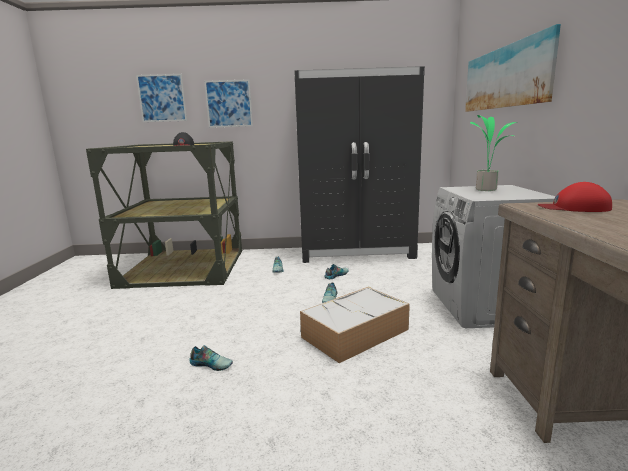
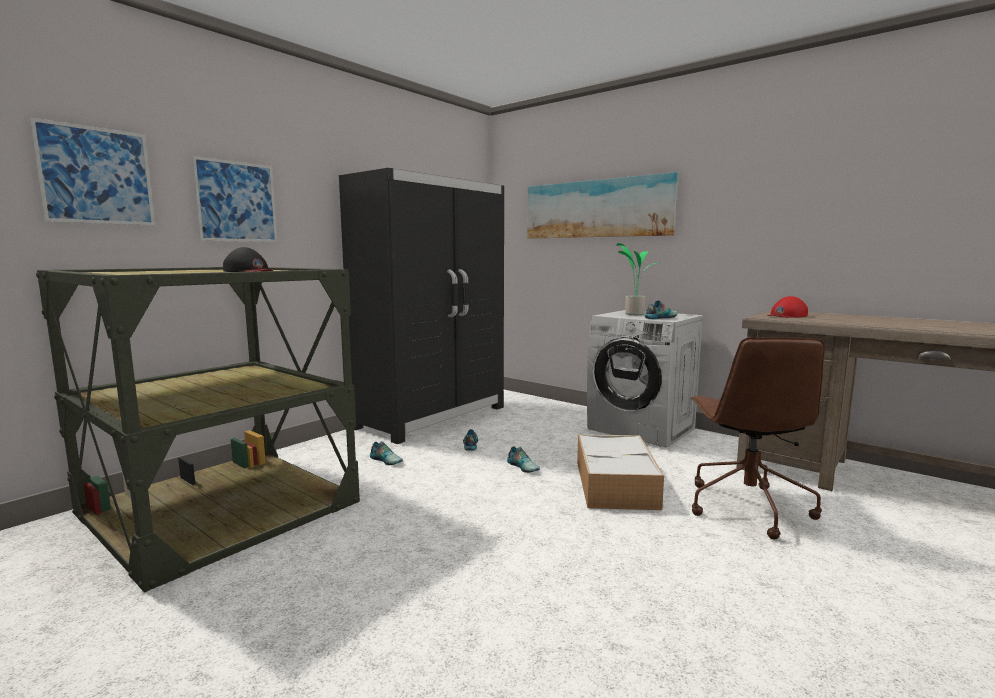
camera: 50 degrees left, 5 degrees down
shoe [189,345,233,371] -> shoe moved to [645,300,677,319]
none -> brown office chair [691,337,825,540]

